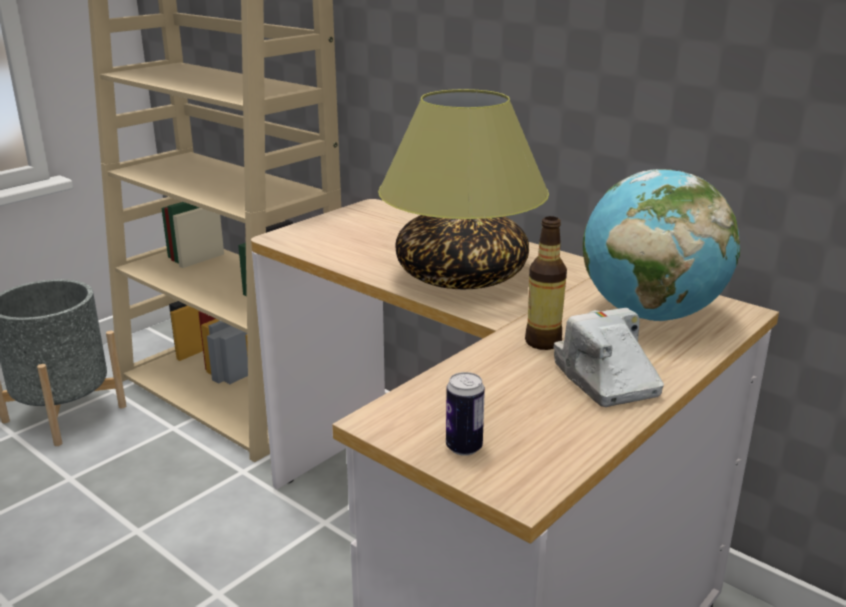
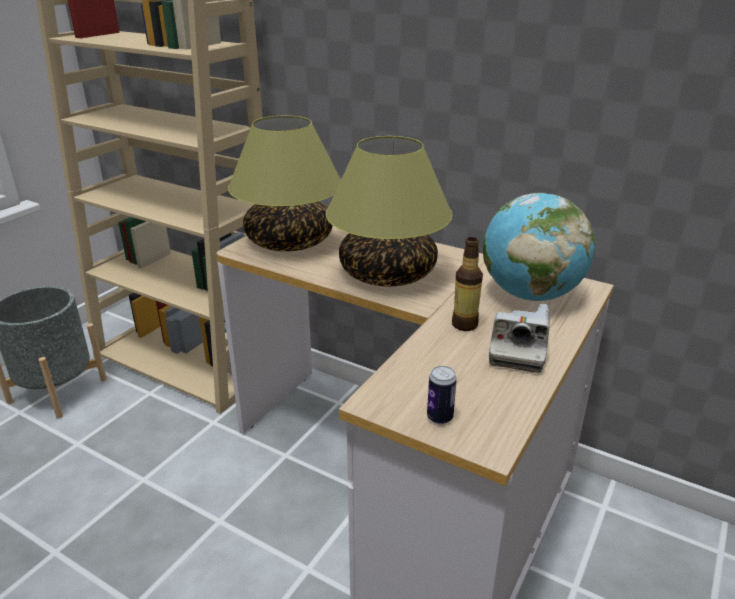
camera: 10 degrees left, 5 degrees up
camera [554,308,664,407] -> camera turned 135 degrees counterclockwise [489,304,550,373]
none -> table lamp [228,115,341,251]

